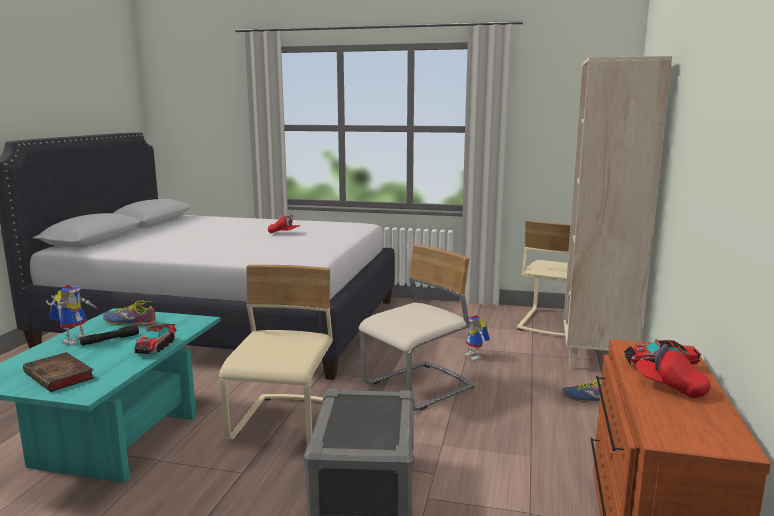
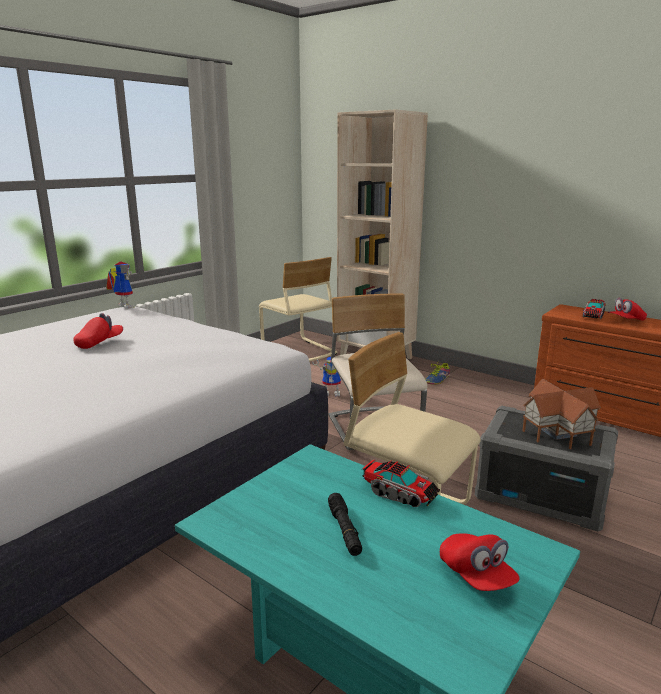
camera: 65 degrees left, 5 degrees up
book [23,352,94,392] -> red cap [440,533,520,591]
toy robot [46,285,98,345] -> toy robot moved to [106,261,135,309]
shoe [103,300,156,326] -> none
none -> toy house [522,379,601,449]

